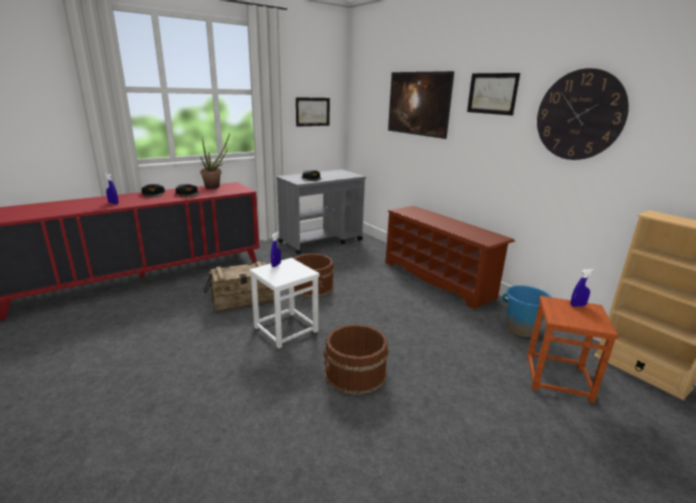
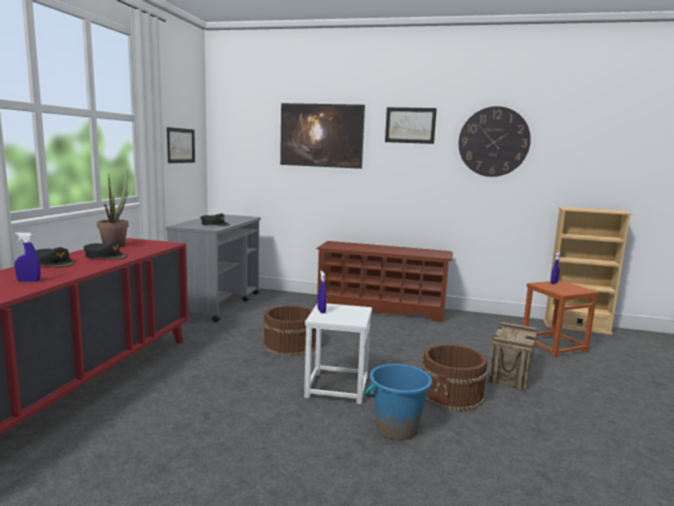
camera: 40 degrees left, 10 degrees down
crate [204,261,274,311] -> crate moved to [488,322,538,390]
blue bucket [502,285,552,337] -> blue bucket moved to [365,364,432,440]

